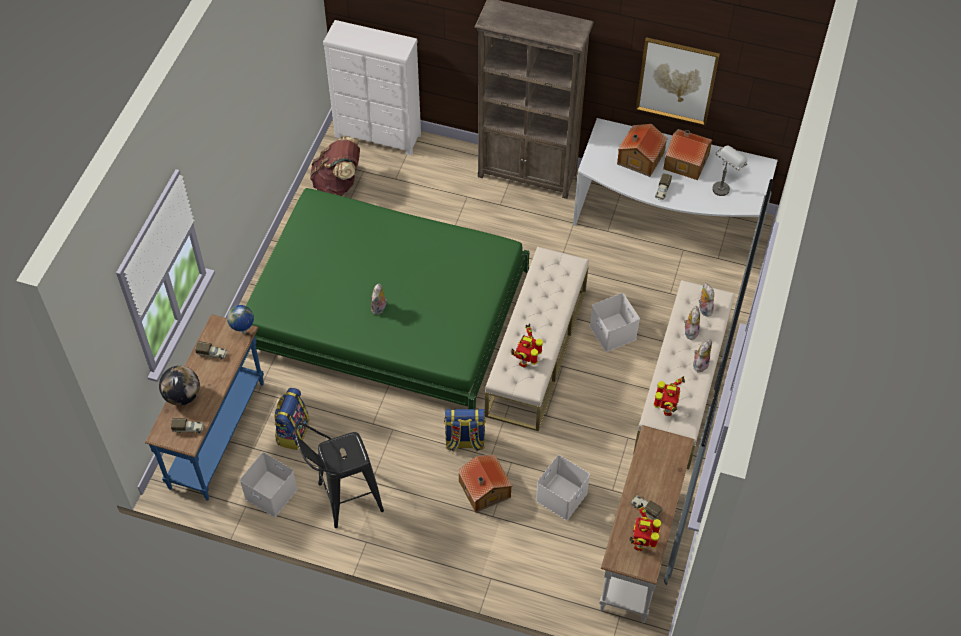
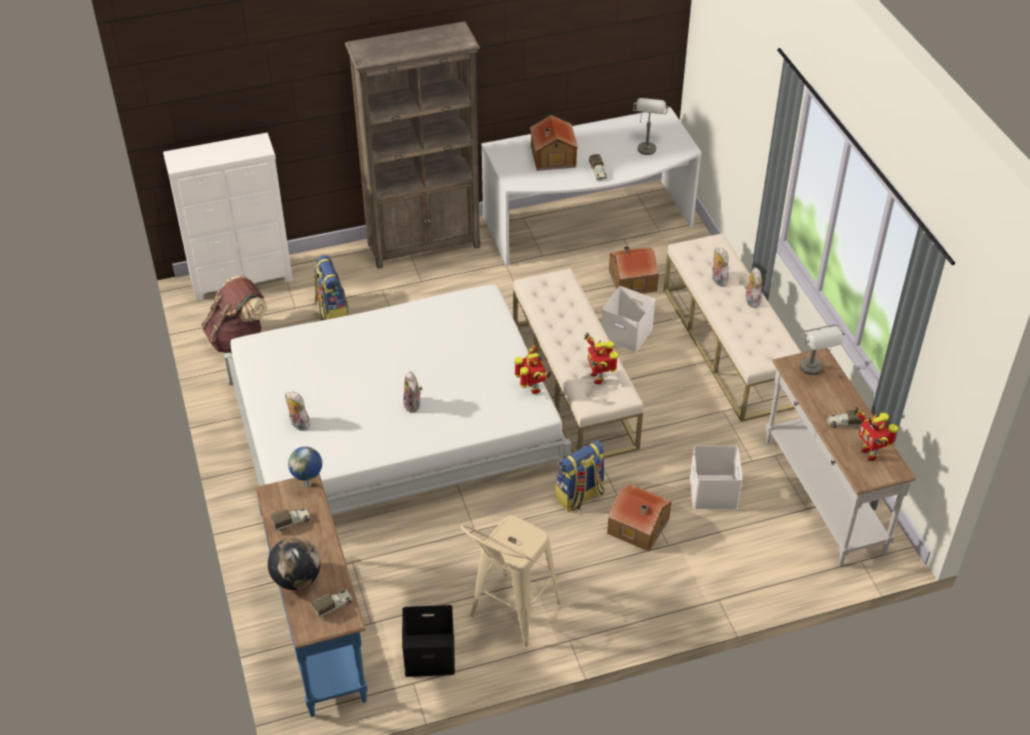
camera: 35 degrees left, 10 degrees down
white storage box [240,452,298,517] -> black storage box [402,605,455,677]
green bed [246,188,530,409] -> white bed [224,285,571,515]
backpack [274,388,309,450] -> backpack moved to [315,255,349,320]
black stool [295,423,384,528] -> beige stool [461,515,561,647]
picture [636,37,720,126] -> none
toy robot [654,376,685,416] -> toy robot moved to [514,342,551,394]
toy house [663,129,712,180] -> toy house moved to [609,246,659,294]
plush toy [699,283,714,317] -> plush toy moved to [285,392,313,431]
none -> grey table lamp [800,324,845,375]

